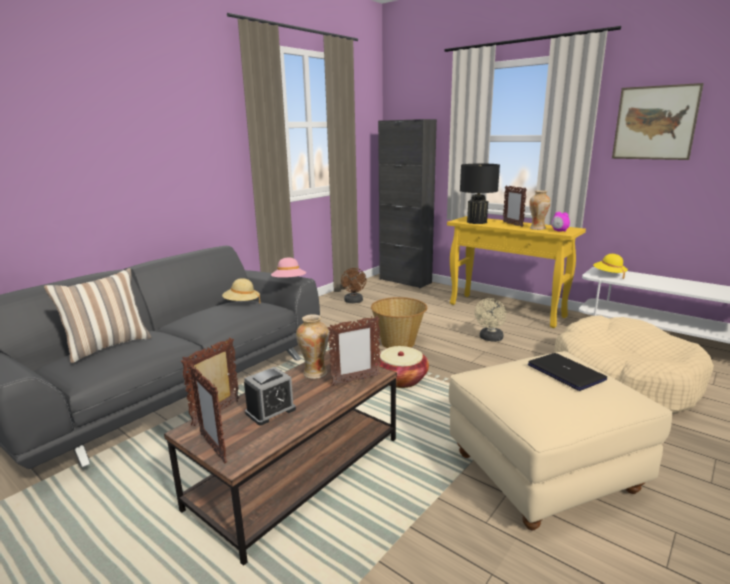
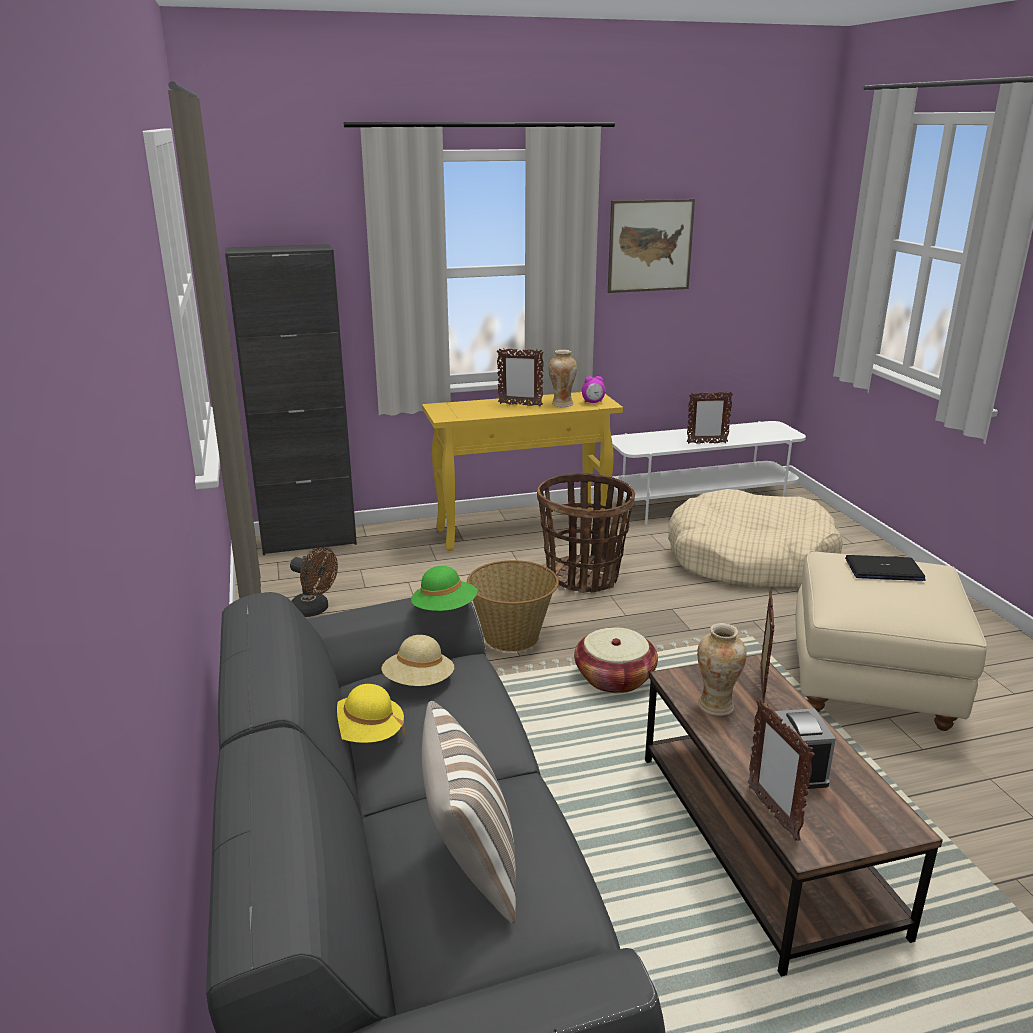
camera: 55 degrees left, 5 degrees up
picture frame [190,364,227,464] -> picture frame moved to [686,391,733,444]
pink hat [271,258,306,278] -> green hat [411,566,477,611]
black table lamp [460,163,500,224] -> none
beige fan [475,298,507,342] -> basket [537,473,635,593]
yellow hat [593,254,628,279] -> yellow hat moved to [337,684,405,743]

